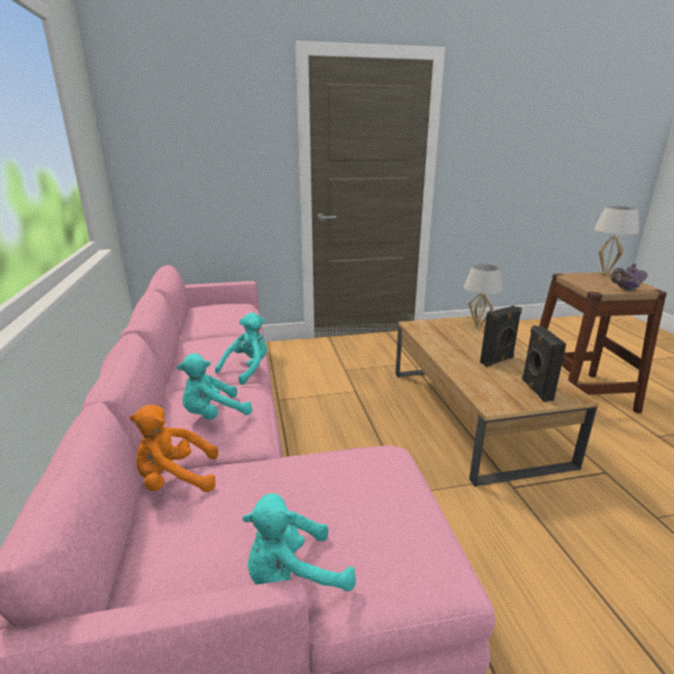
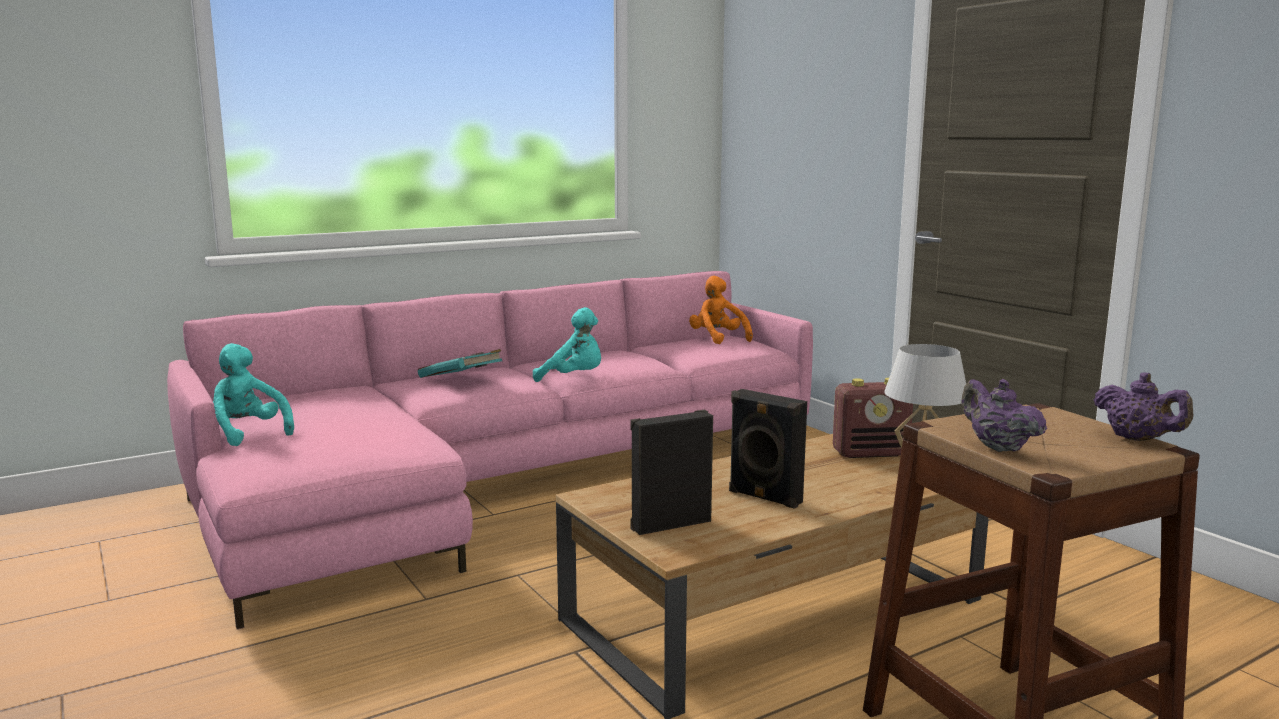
camera: 70 degrees right, 10 degrees down
orange plush toy [130,405,218,492] -> orange plush toy moved to [689,276,753,344]
turquoise plush toy [177,353,252,420] -> turquoise book [418,349,502,378]
white table lamp [594,206,639,275] -> purple teapot [1094,372,1193,441]
none -> radio [833,378,913,458]

